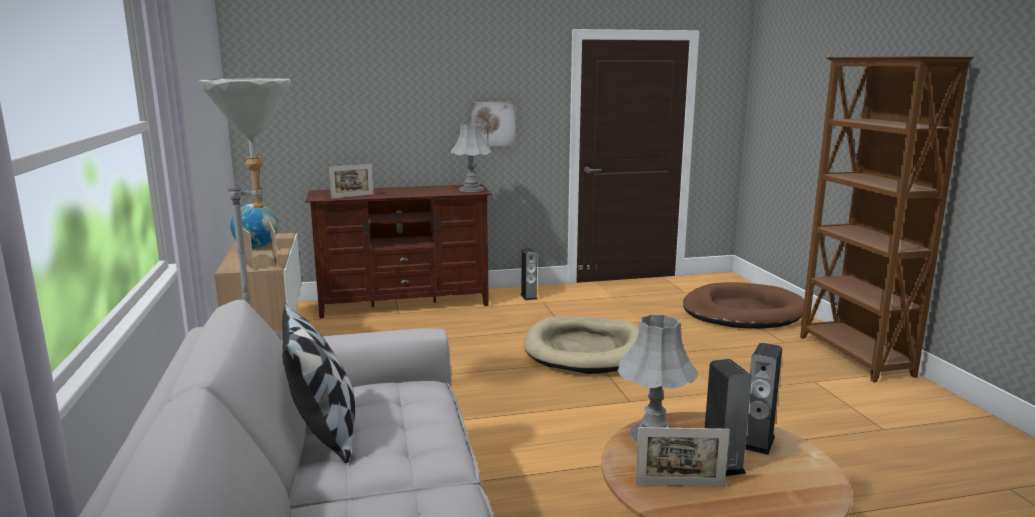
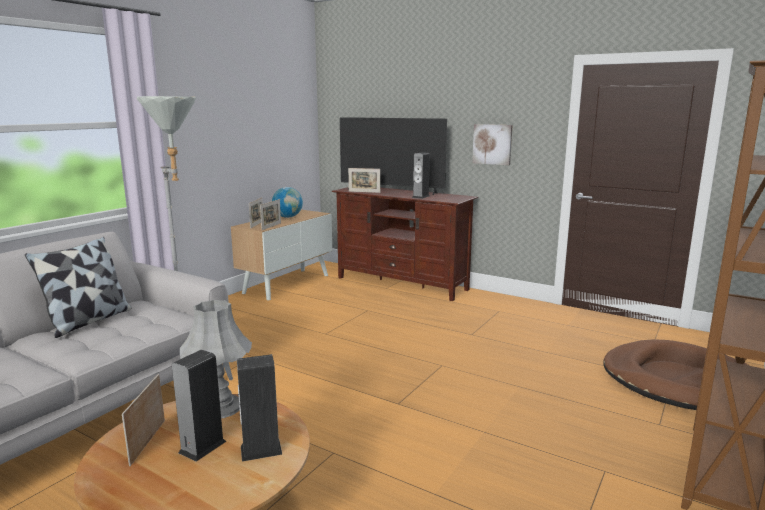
camera: 45 degrees right, 0 degrees up
grey table lamp [451,124,492,192] -> none
speaker [520,248,537,300] -> speaker moved to [412,152,430,199]
beige dog bed [524,316,639,374] -> none
picture frame [635,427,730,487] -> picture frame turned 45 degrees clockwise [122,374,165,466]
none -> television [340,117,447,195]

